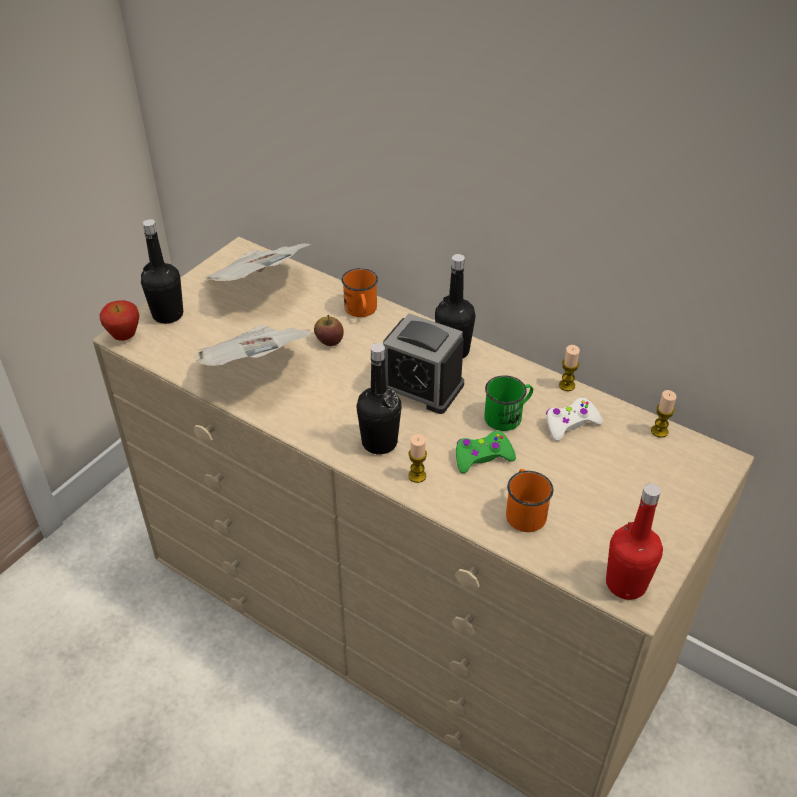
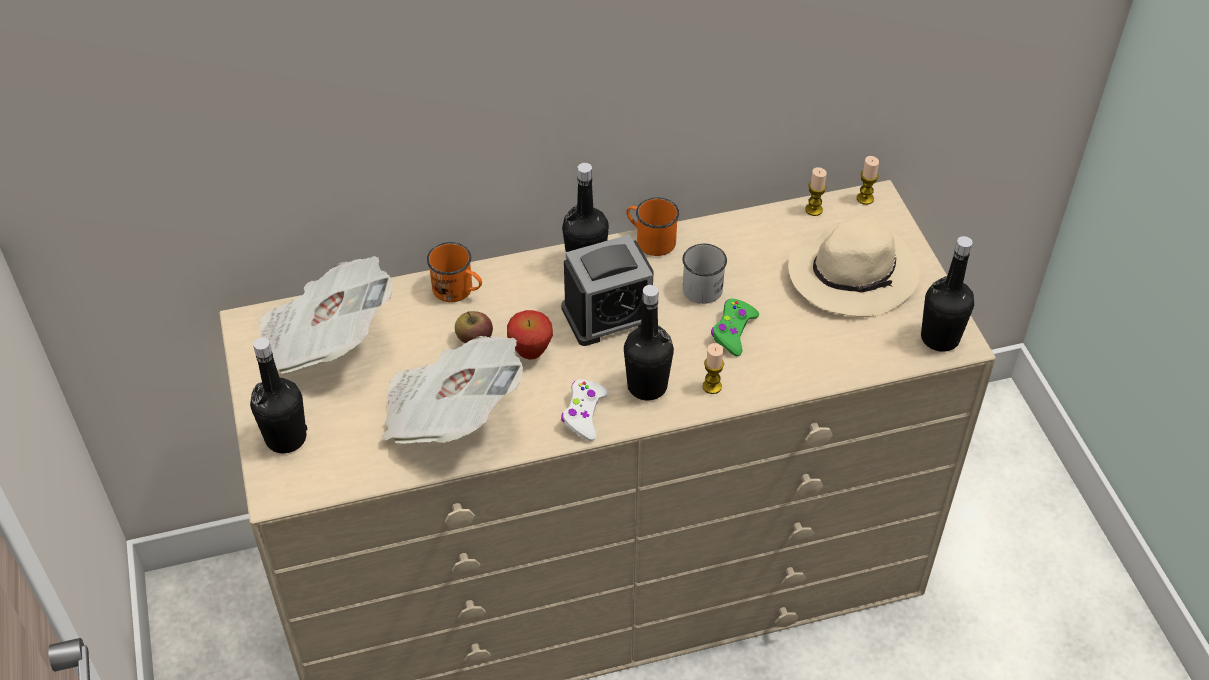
camera: 50 degrees left, 5 degrees up
apple [99,300,139,341] -> apple moved to [507,310,553,360]
green mug [484,375,533,431] -> white mug [683,243,727,304]
orange mug [506,469,553,532] -> orange mug moved to [626,197,679,256]
white game controller [546,398,603,441] -> white game controller moved to [561,379,609,441]
candle [559,345,580,391] -> candle moved to [857,156,879,205]
red bottle [606,483,663,600] -> black bottle [921,236,974,352]
none -> beige hat [788,217,920,317]

